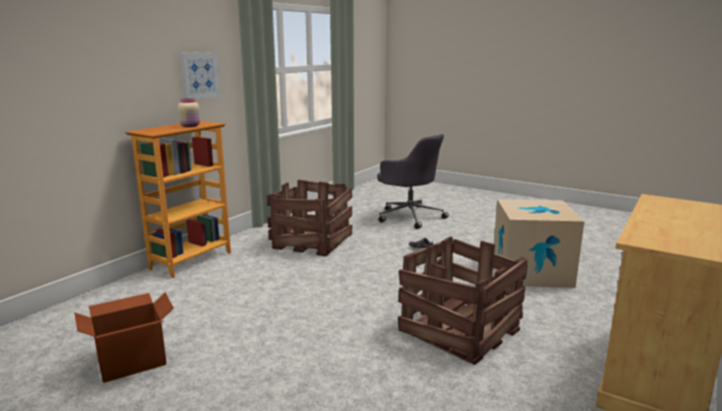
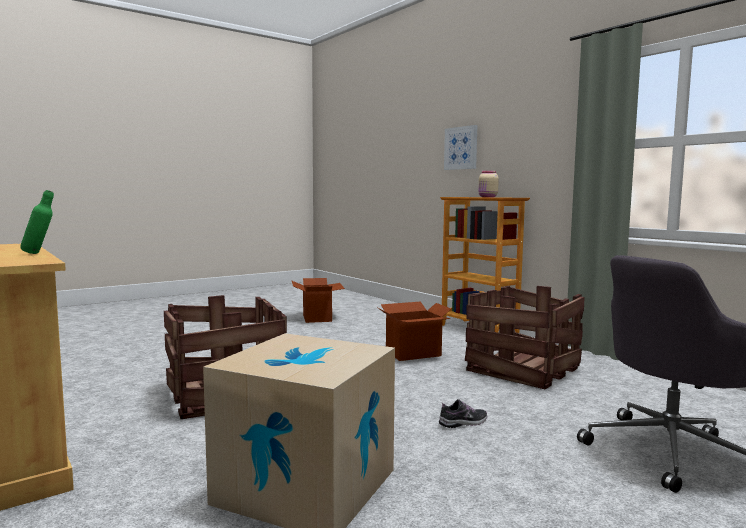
camera: 110 degrees right, 10 degrees down
picture [180,52,221,99] -> picture moved to [444,125,477,170]
none -> green bottle [20,190,54,254]
none -> cardboard box [377,301,451,361]

